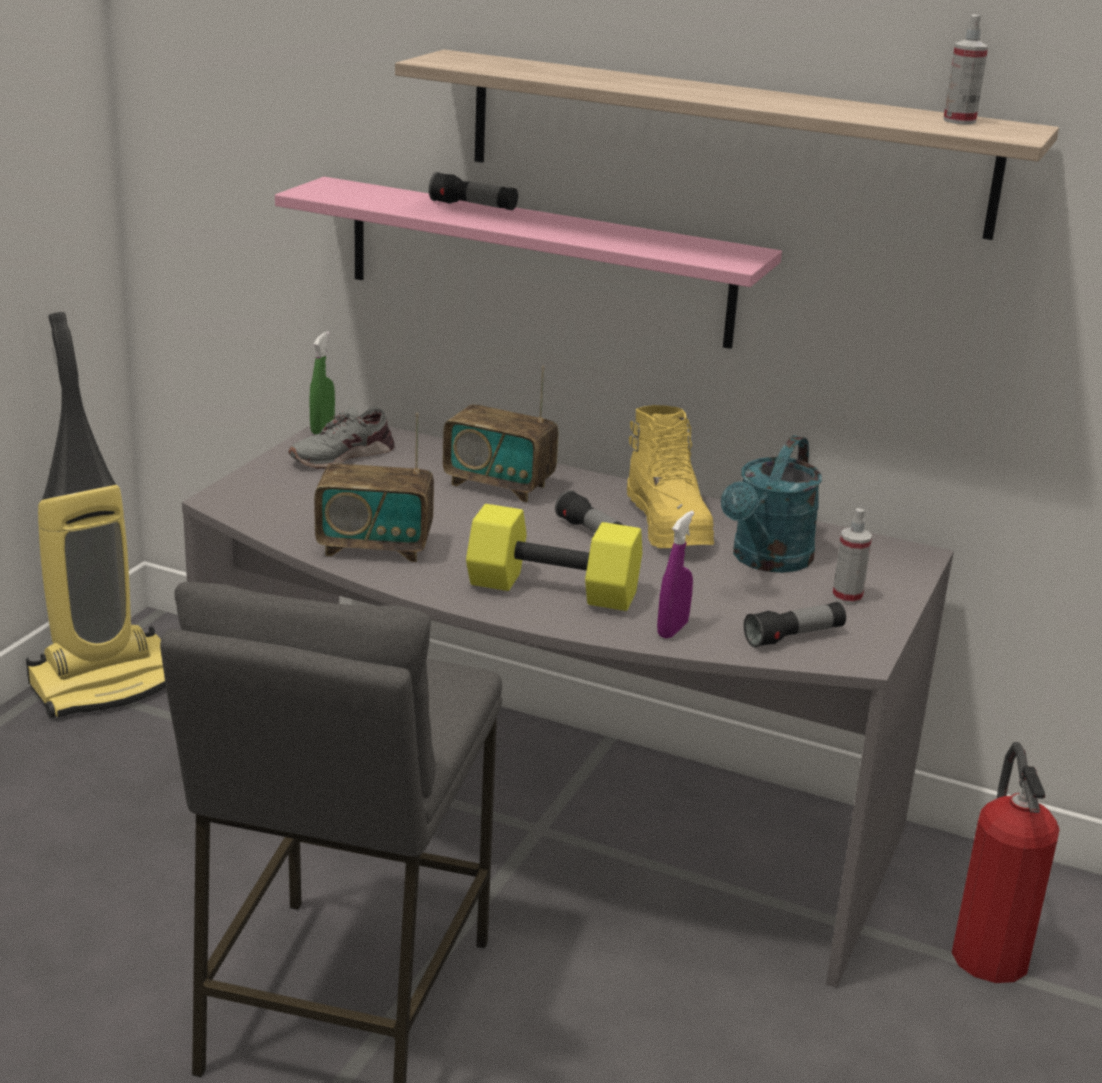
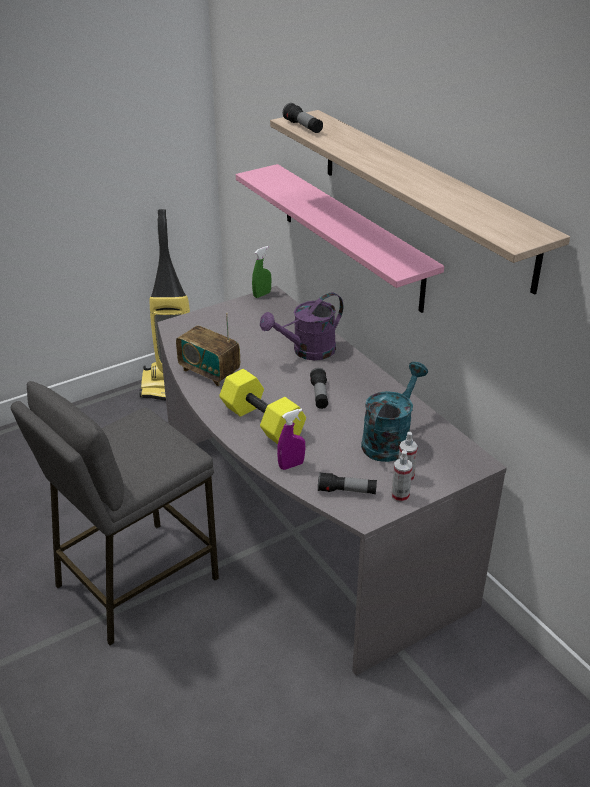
camera: 35 degrees right, 10 degrees up
grey shoe [288,407,394,469] -> none
flashlight [429,172,518,210] -> flashlight moved to [283,103,323,133]
radio [443,366,558,502] -> purple watering can [260,292,343,360]
yellow boot [627,405,714,549] -> none
turquoise watering can [721,435,822,573] -> turquoise watering can turned 150 degrees clockwise [361,362,428,462]
spray bottle [943,14,988,125] -> spray bottle moved to [391,450,412,503]
fire extinguisher [952,742,1060,983] -> none

